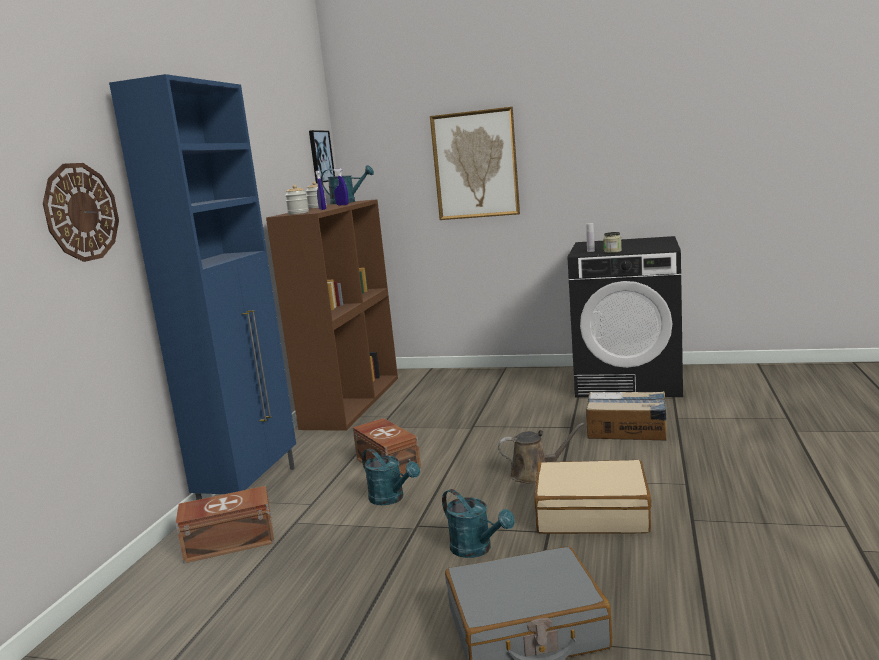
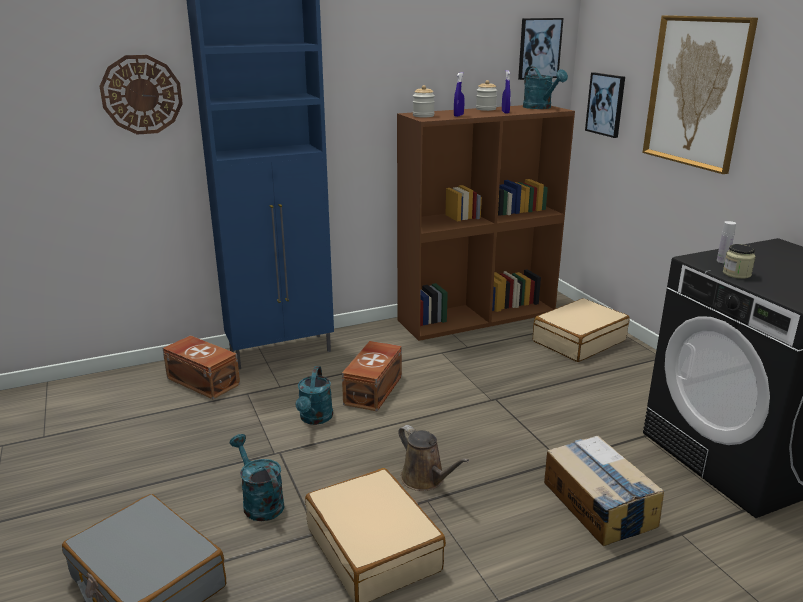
camera: 50 degrees right, 10 degrees up
turquoise watering can [442,489,515,558] -> turquoise watering can turned 135 degrees clockwise [229,434,285,521]
none -> beige suitcase [533,298,629,362]
none -> picture [585,72,625,138]

